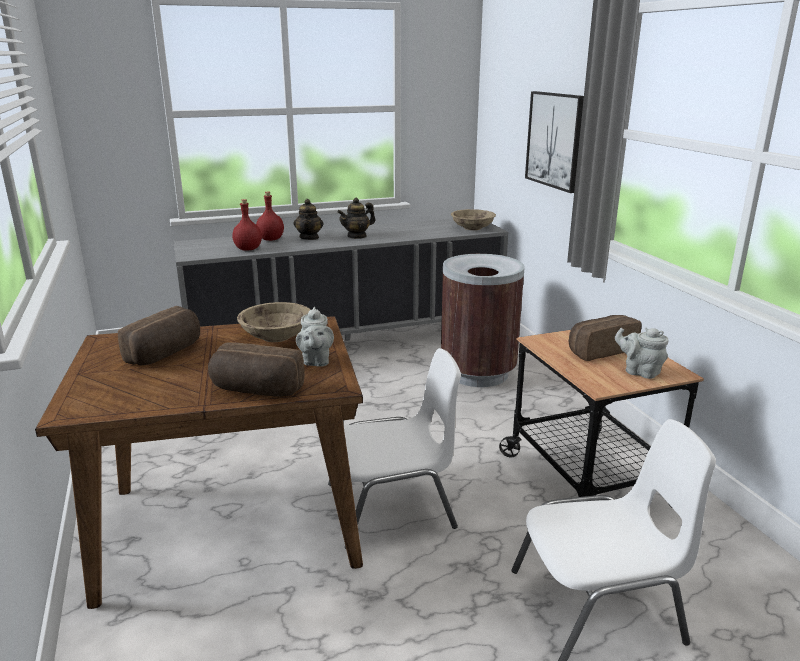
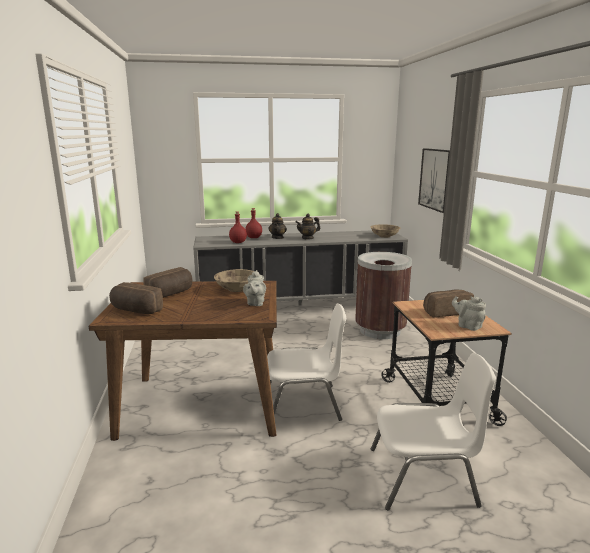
camera: 10 degrees right, 5 degrees down
bread [208,342,305,397] -> bread moved to [109,282,163,314]

